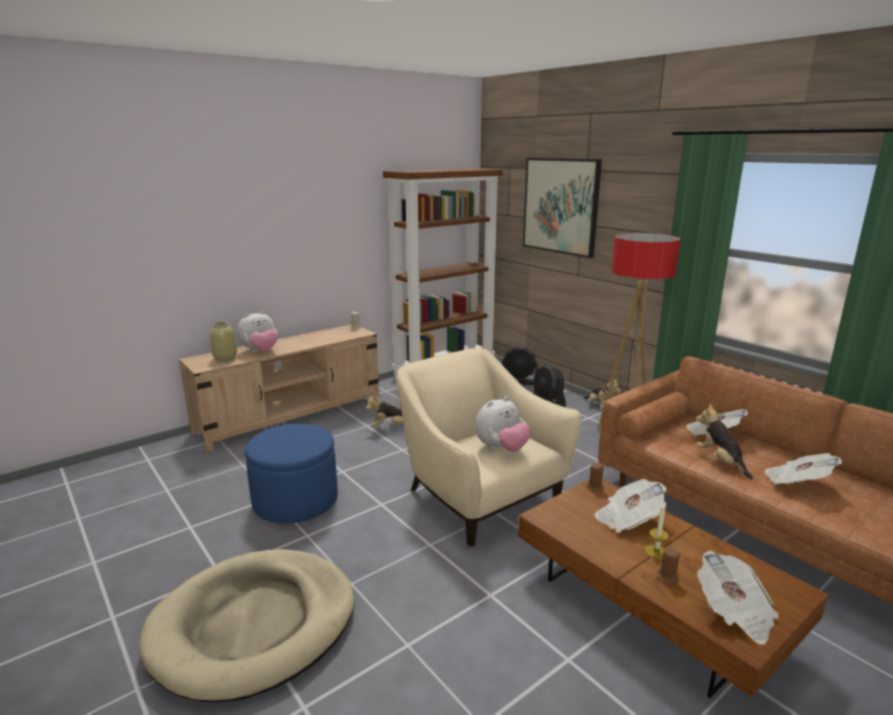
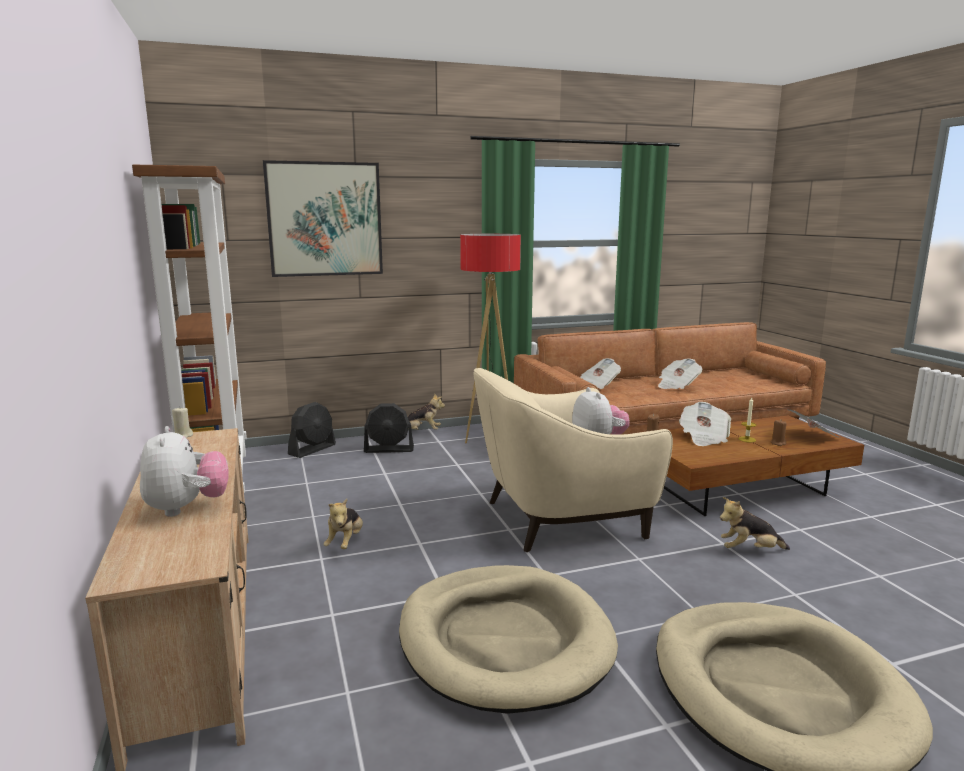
camera: 70 degrees left, 5 degrees down
beige vase [210,322,237,362] -> none
blue ottoman [245,424,338,523] -> beige dog bed [399,565,618,714]
plush toy [696,404,753,479] -> plush toy moved to [720,497,790,550]

